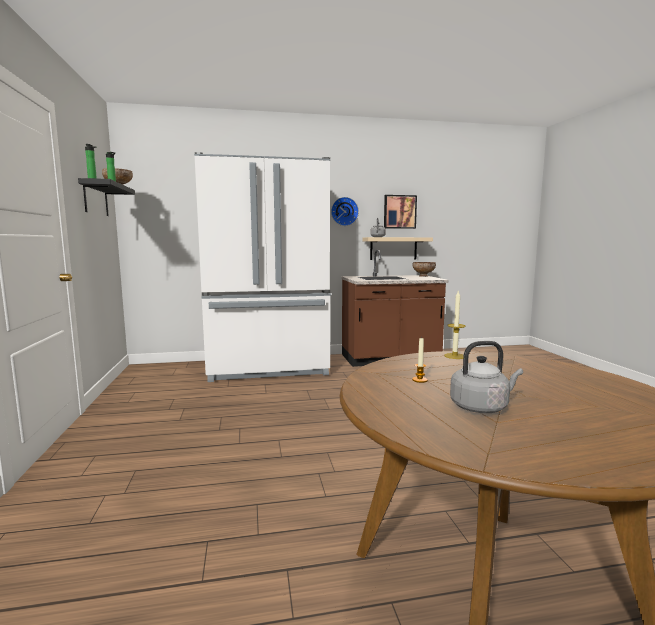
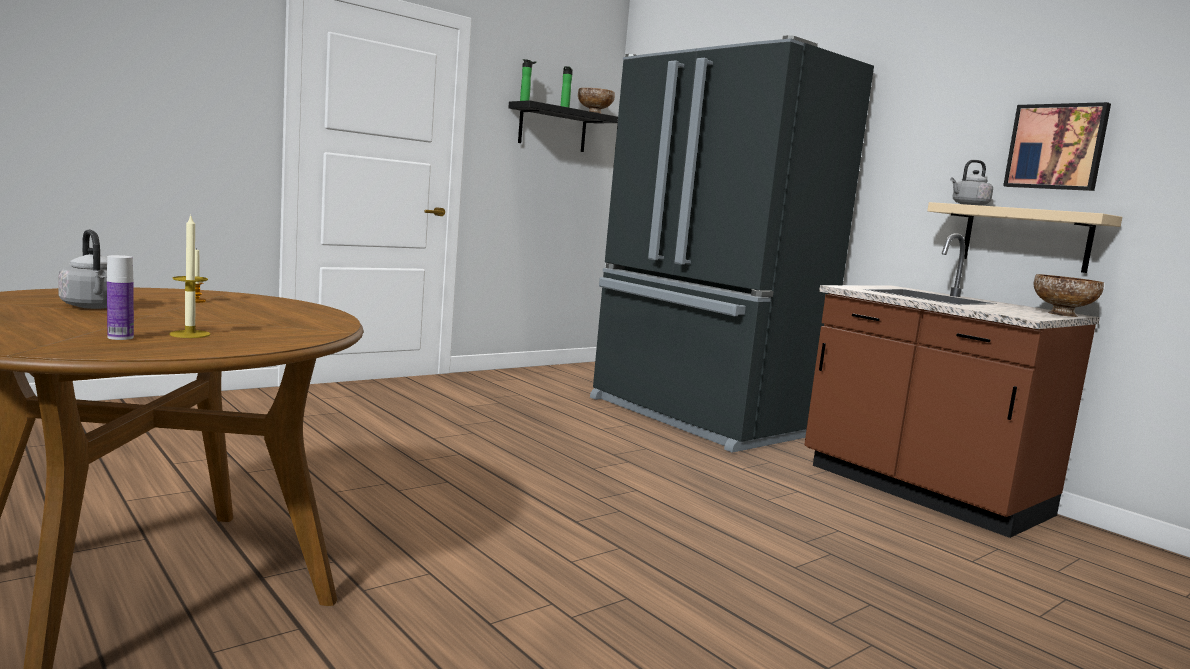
camera: 60 degrees right, 0 degrees up
white fridge [194,152,331,382] -> black fridge [590,35,874,453]
wall clock [331,197,359,226] -> none
candle [444,291,466,359] -> candle moved to [169,216,211,338]
none -> bottle [107,255,134,340]

